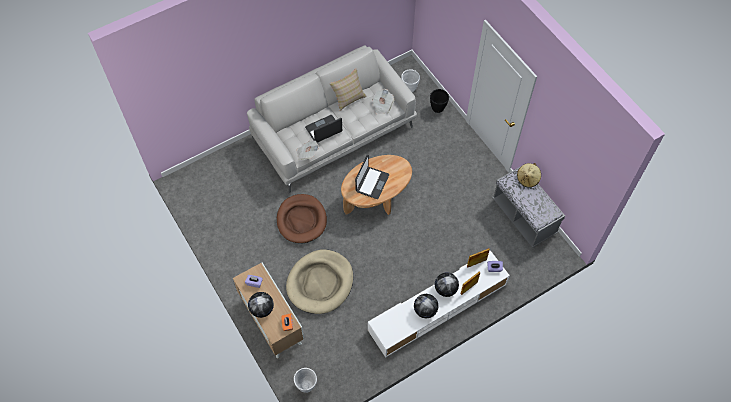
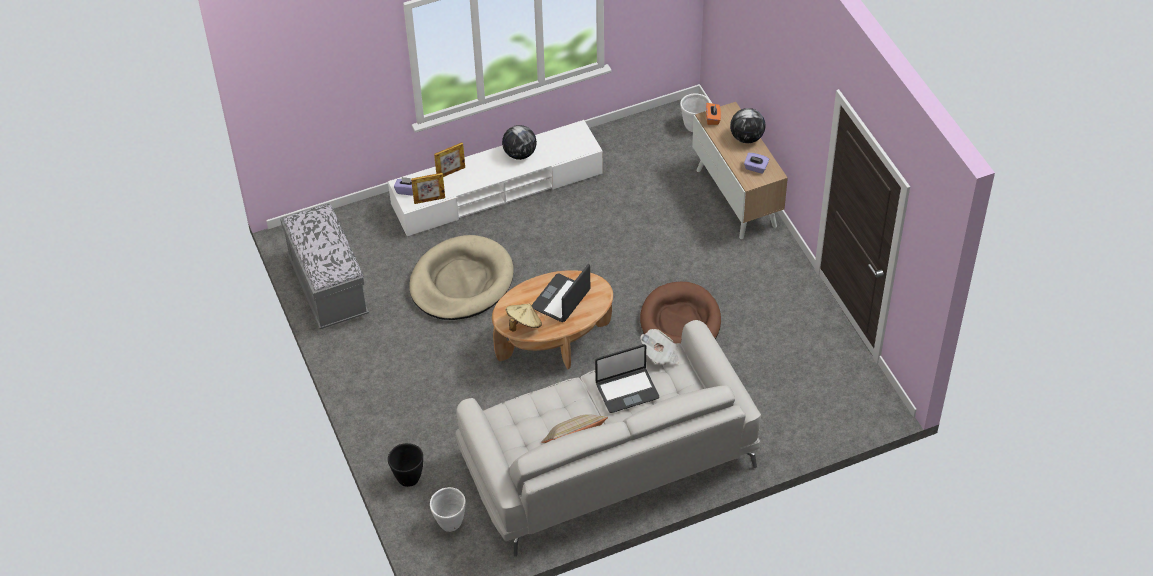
camera: 170 degrees left, 10 degrees down
beige dog bed [286,249,353,314] -> beige dog bed moved to [409,235,514,320]
newspaper [372,89,394,114] -> none
globe [435,272,459,297] -> none
beige hat [517,163,541,188] -> beige hat moved to [506,304,542,332]

